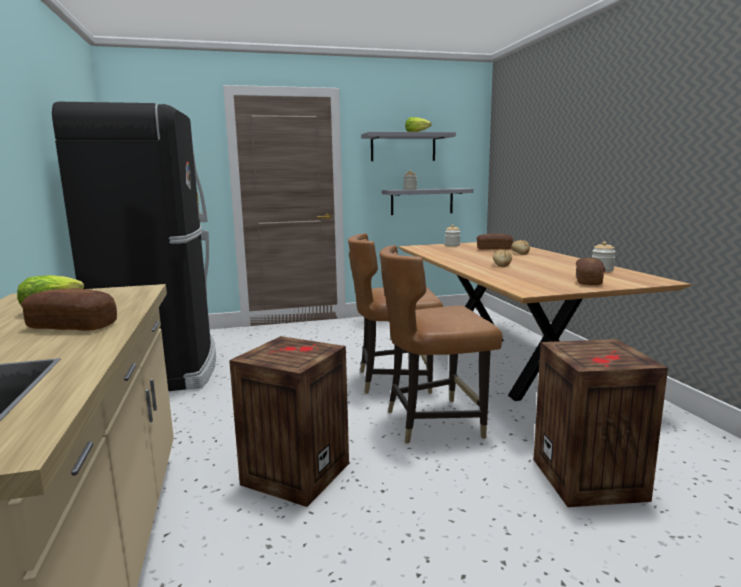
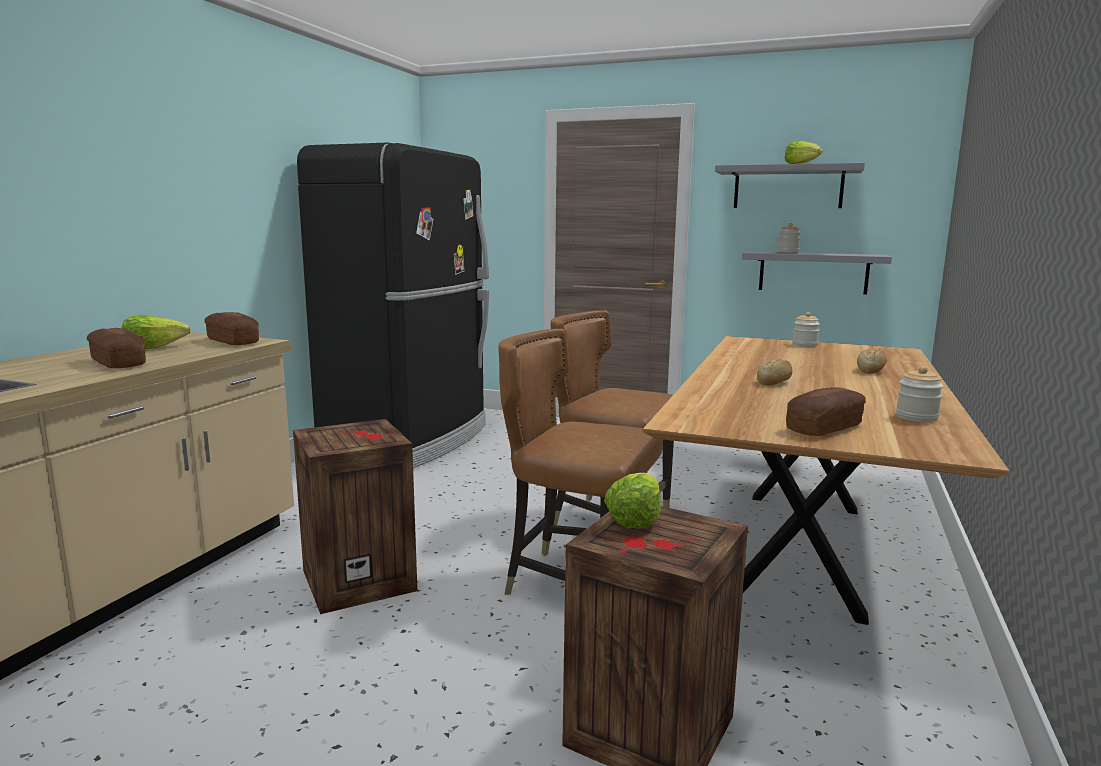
camera: 35 degrees right, 0 degrees up
bread [477,233,513,250] -> bread moved to [204,312,259,345]
none -> lettuce [604,473,661,528]

